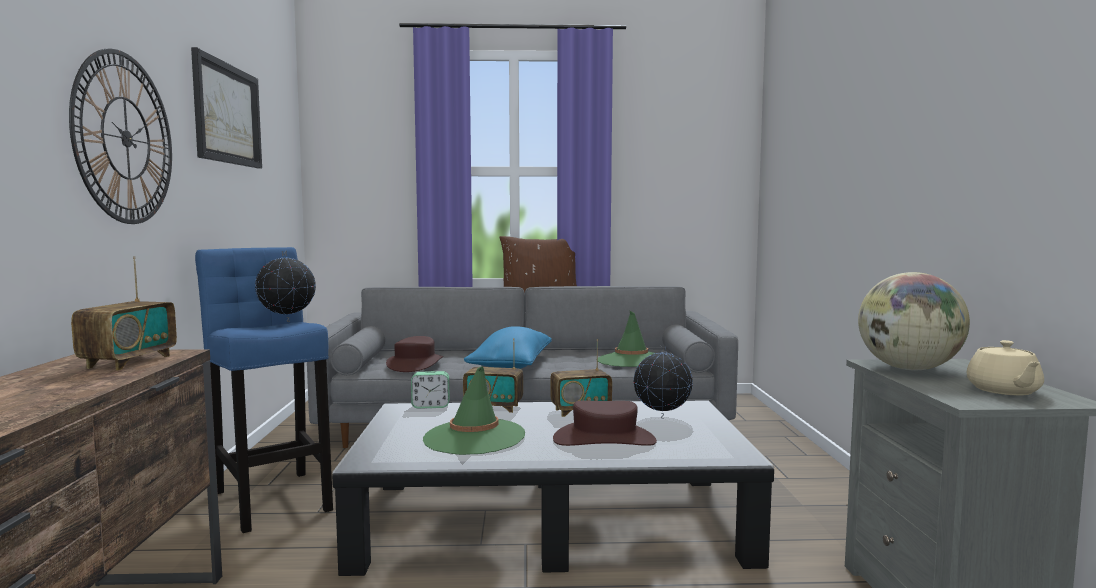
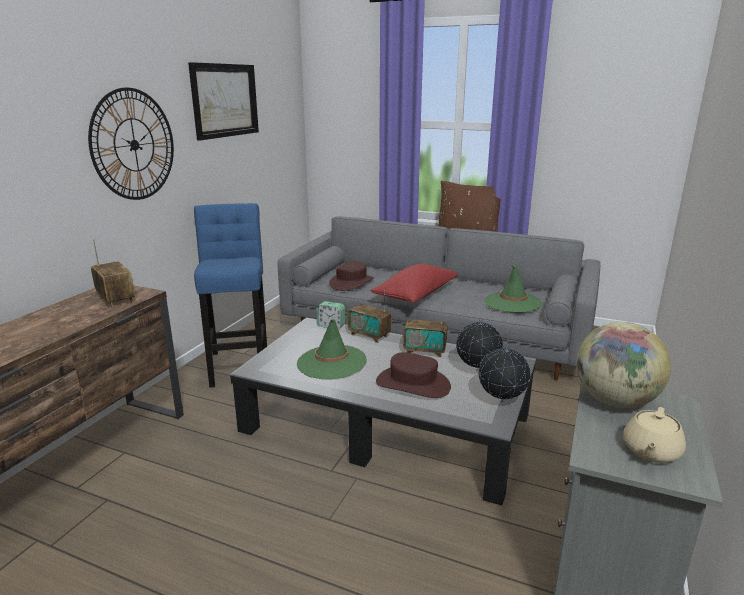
camera: 25 degrees right, 15 degrees up
radio [71,256,177,370] -> radio turned 75 degrees counterclockwise [91,239,135,307]
globe [255,251,316,322] -> globe moved to [478,345,531,402]
blue pillow [464,326,552,369] -> red pillow [371,264,458,303]

